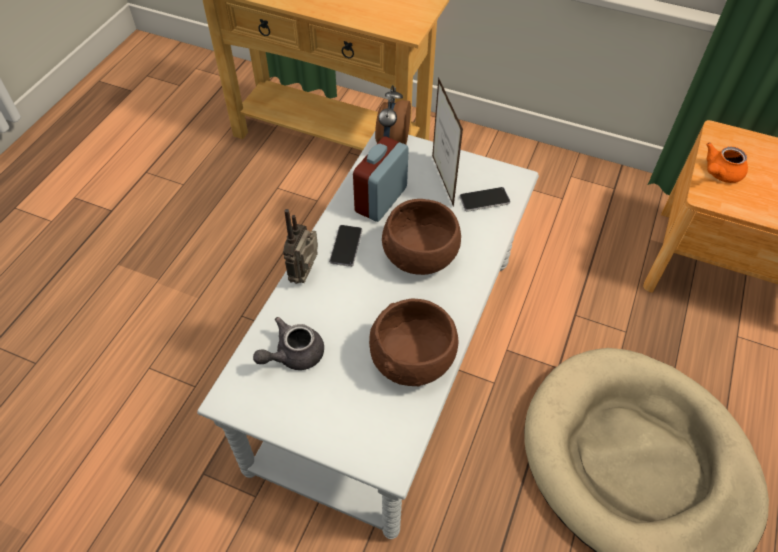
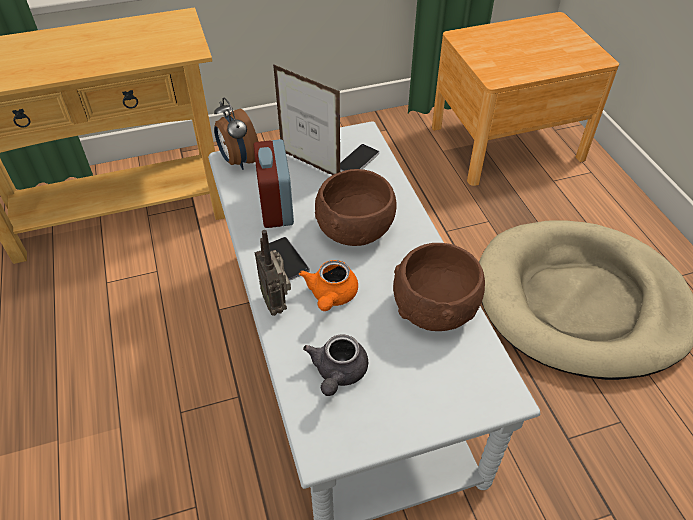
camera: 40 degrees left, 5 degrees down
orange teapot [706,142,748,183] -> orange teapot moved to [299,260,358,311]

